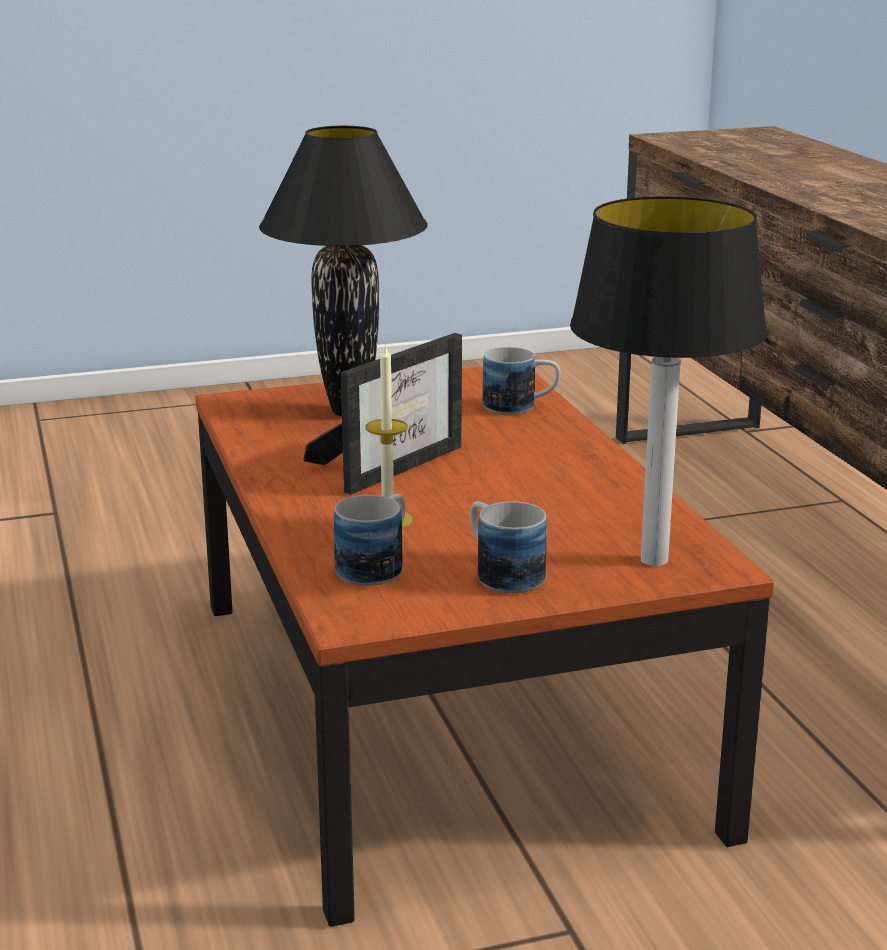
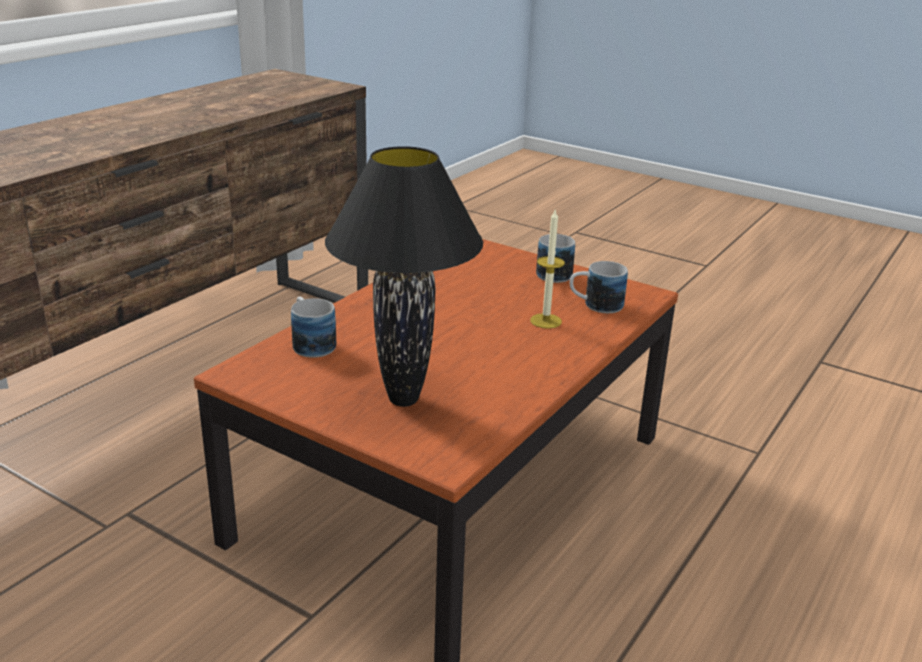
camera: 130 degrees left, 5 degrees up
picture frame [303,333,462,494] -> none
table lamp [570,196,768,566] -> none

